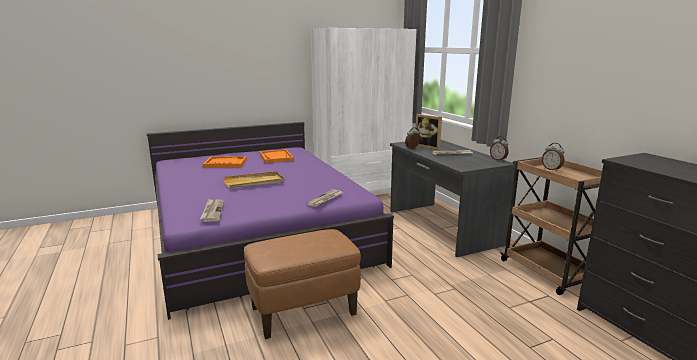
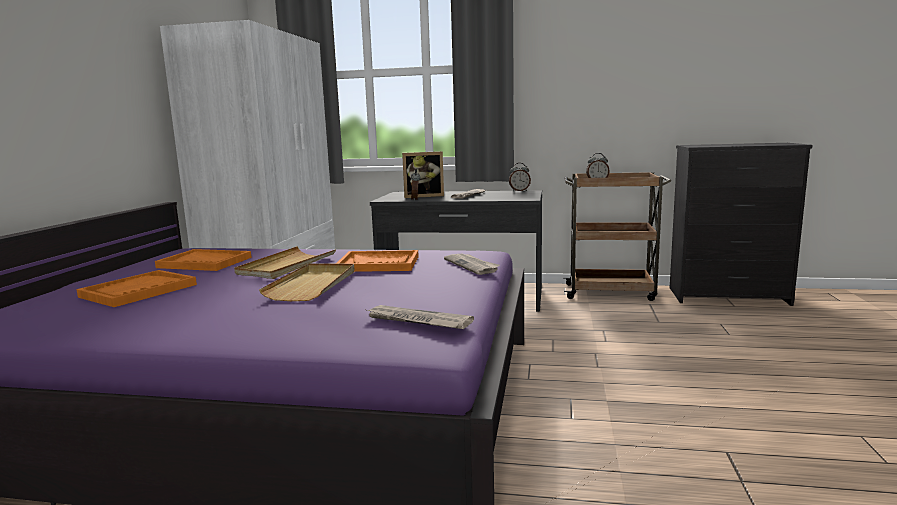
camera: 55 degrees left, 5 degrees down
brown ottoman [244,229,361,339] -> none
none -> beige tray [234,246,336,279]
none -> orange tray [336,250,419,272]

